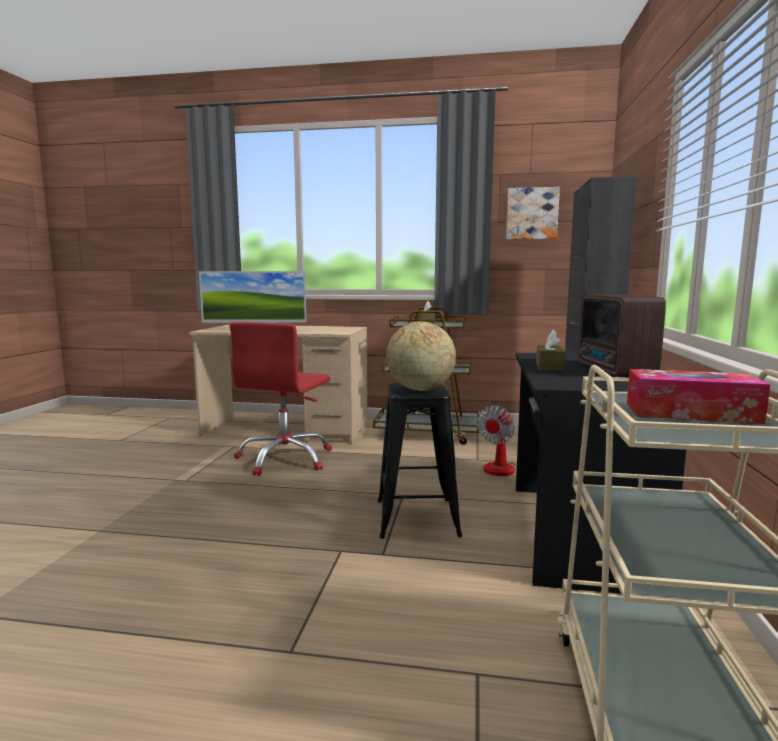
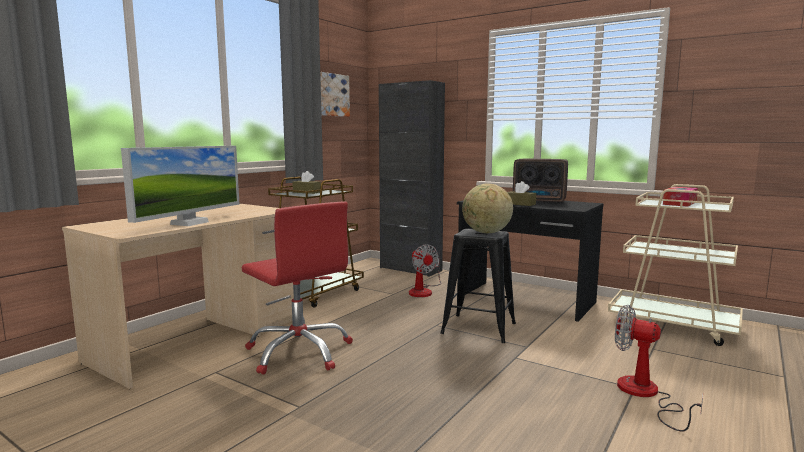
camera: 65 degrees left, 0 degrees up
none -> fan [615,305,703,432]

